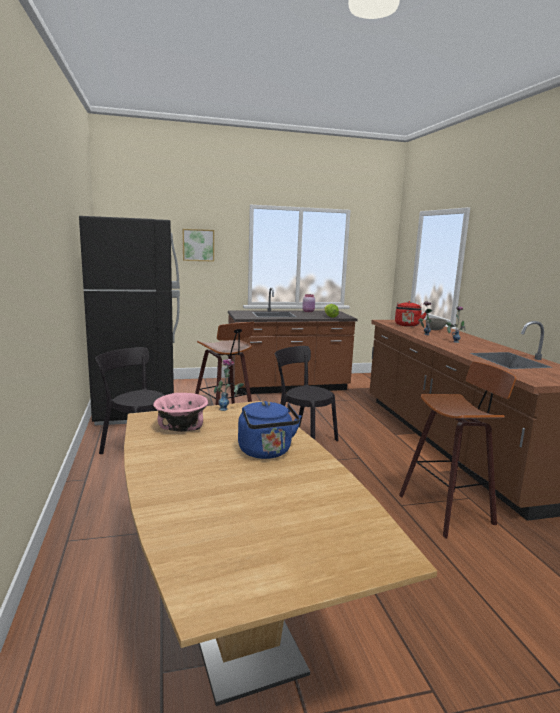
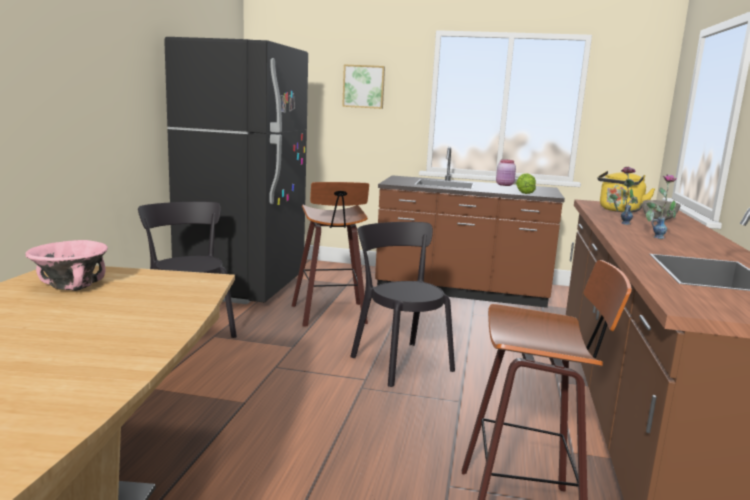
camera: 25 degrees right, 0 degrees up
vase [214,359,244,411] -> none
blue kettle [238,401,301,459] -> none
red kettle [395,301,427,327] -> yellow kettle [598,171,656,212]

